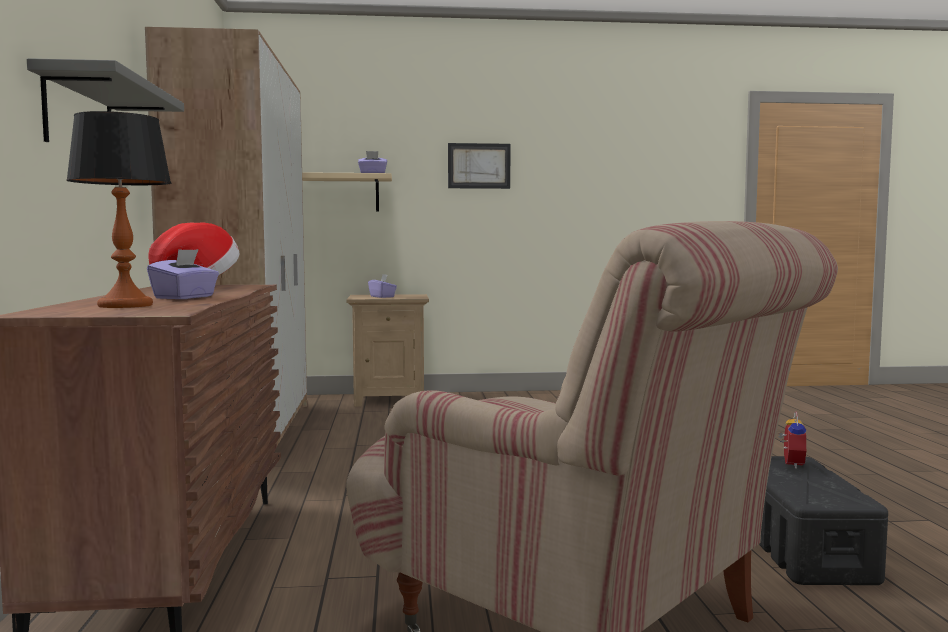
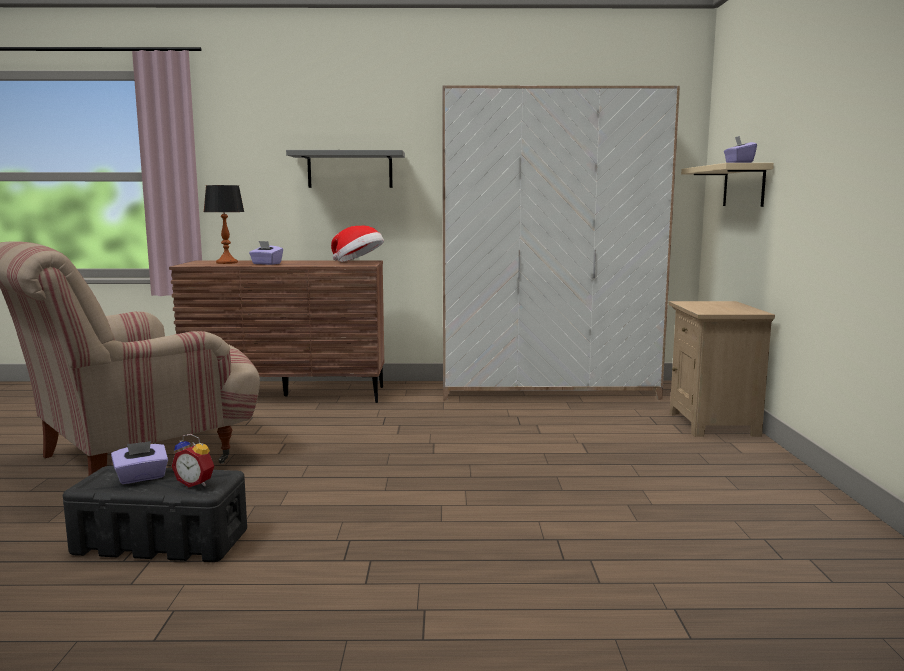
camera: 95 degrees right, 5 degrees up
purple tissue box [368,275,397,298] -> purple tissue box moved to [111,441,168,484]
picture [448,143,510,189] -> none

